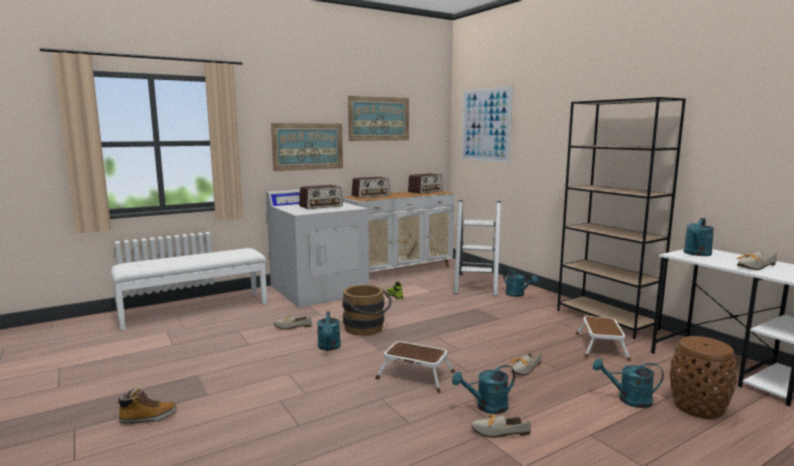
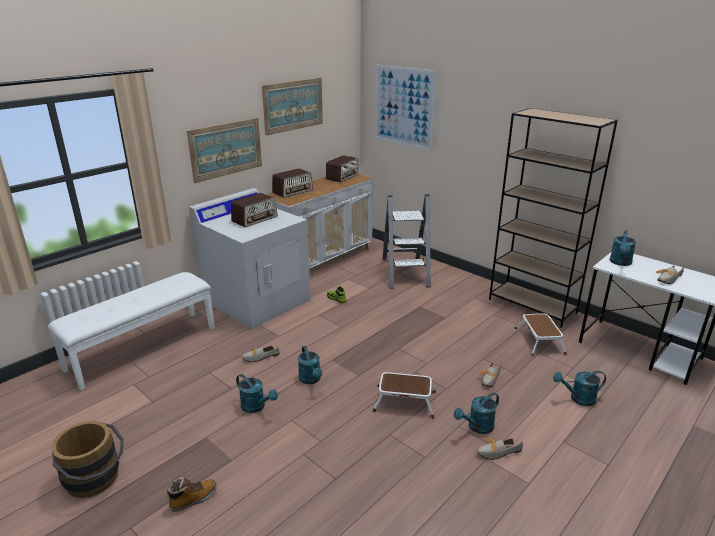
camera: 15 degrees left, 15 degrees up
brown bucket [342,285,391,336] -> brown bucket moved to [51,421,124,498]
turquoise watering can [503,269,538,297] -> turquoise watering can moved to [236,374,278,413]
brown stool [670,336,737,419] -> none

